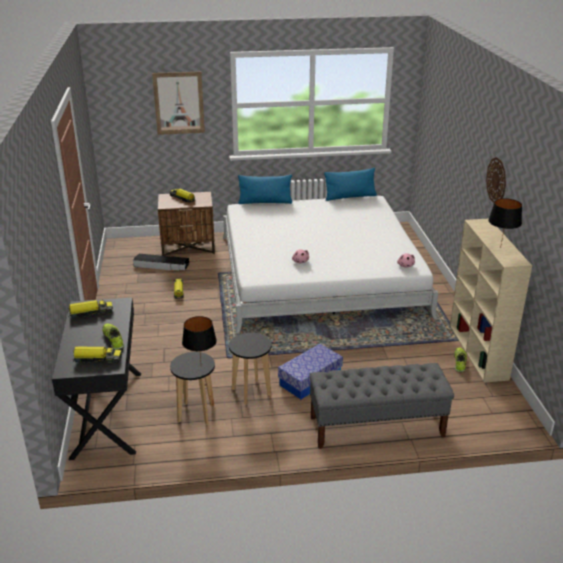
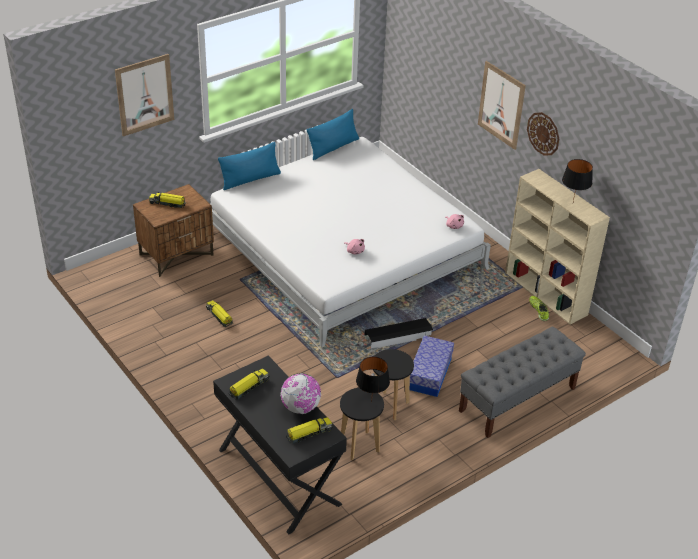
camera: 30 degrees left, 10 degrees up
shoe [102,323,124,350] -> globe [280,373,321,414]
black storage box [133,254,189,270] -> black storage box moved to [364,318,433,349]
none -> picture [478,61,526,150]

